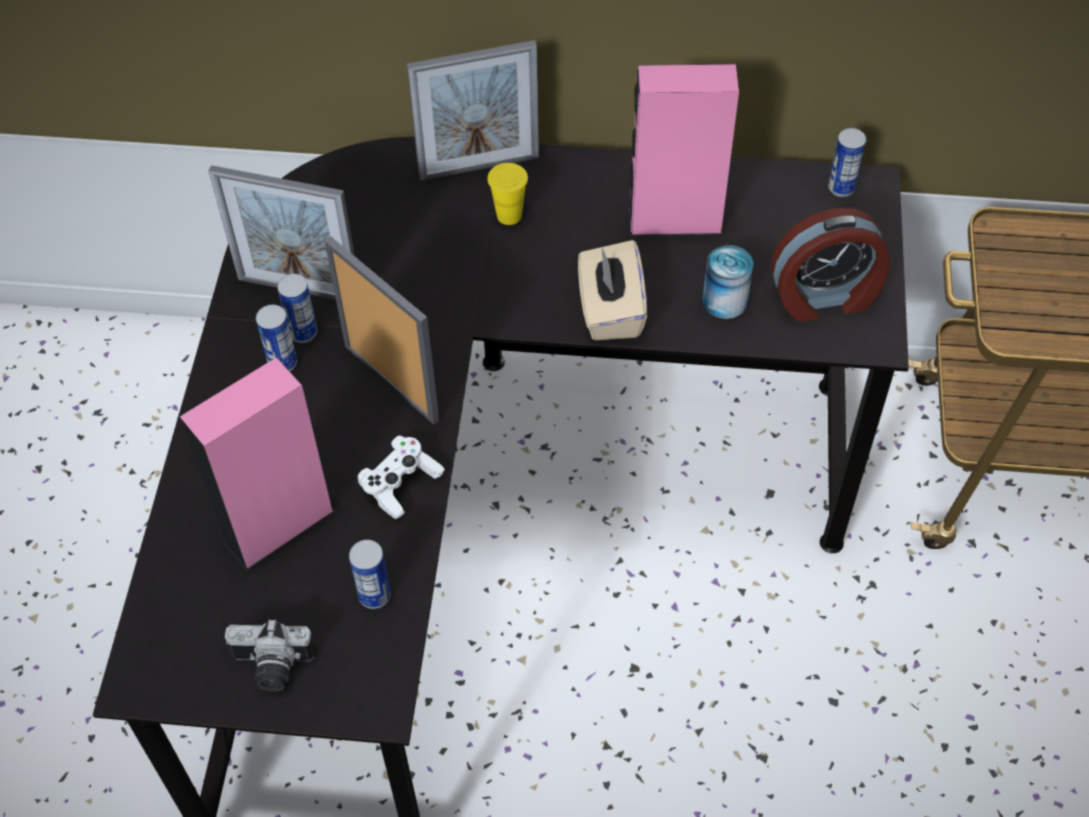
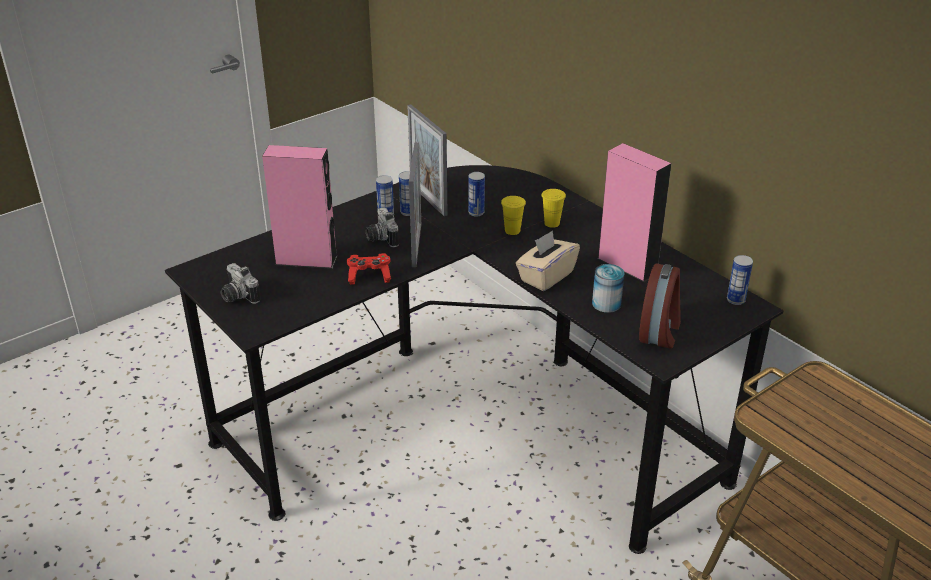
camera: 45 degrees right, 20 degrees down
can [349,540,391,609] -> can moved to [468,172,485,216]
white game controller [356,436,444,519] -> red game controller [347,253,391,285]
picture frame [407,40,539,181] -> none
alarm clock [771,208,890,322] -> alarm clock turned 105 degrees counterclockwise [639,264,681,349]
none -> camera [366,208,399,247]
none -> yellow cup [501,196,526,235]

